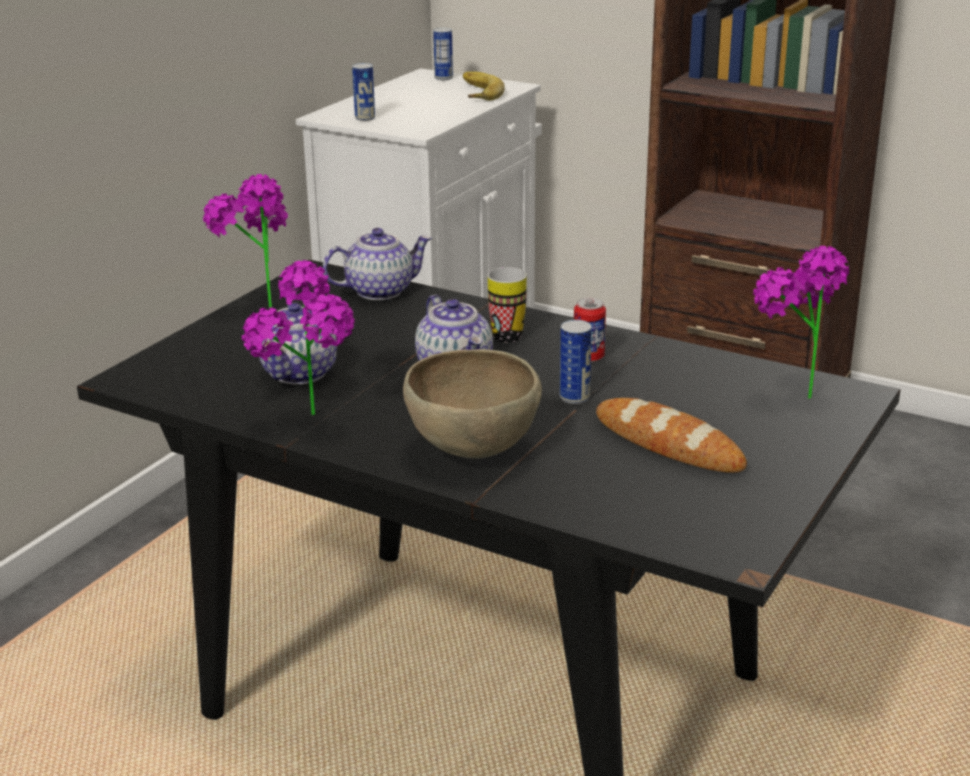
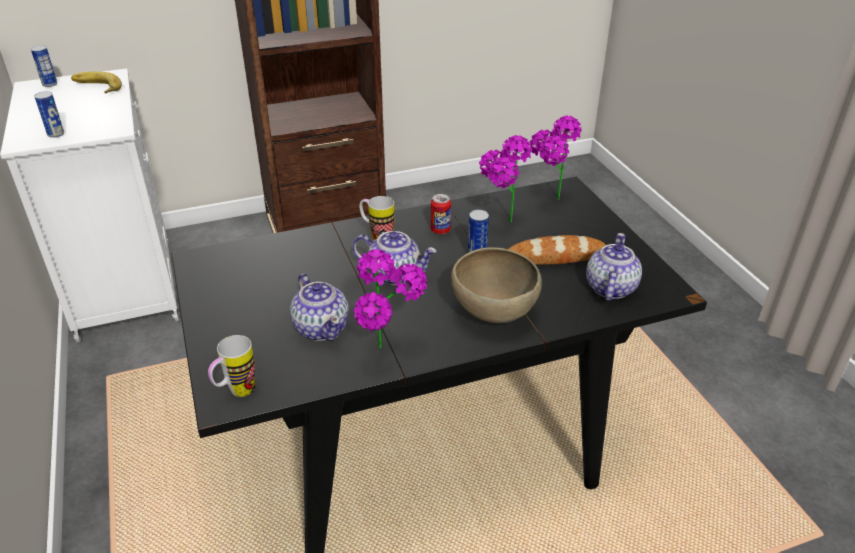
camera: 50 degrees left, 10 degrees up
potted plant [203,174,288,308] -> potted plant moved to [479,135,532,222]
teapot [323,228,432,300] -> teapot moved to [586,233,642,301]
none -> mug [208,335,255,397]

